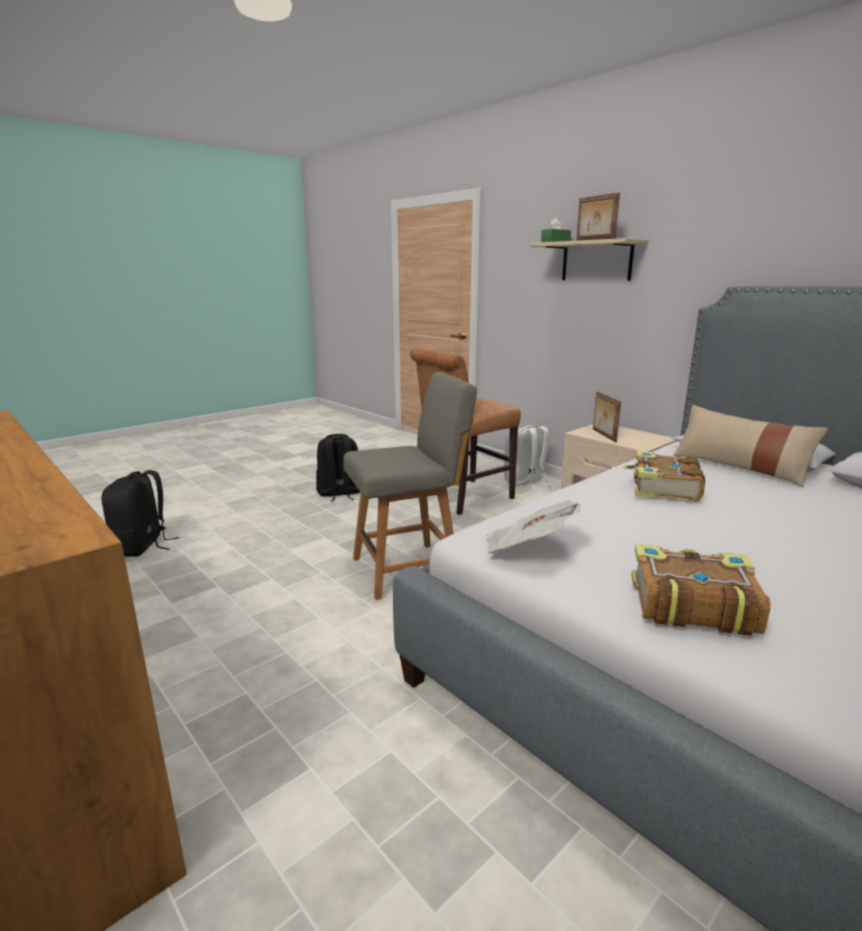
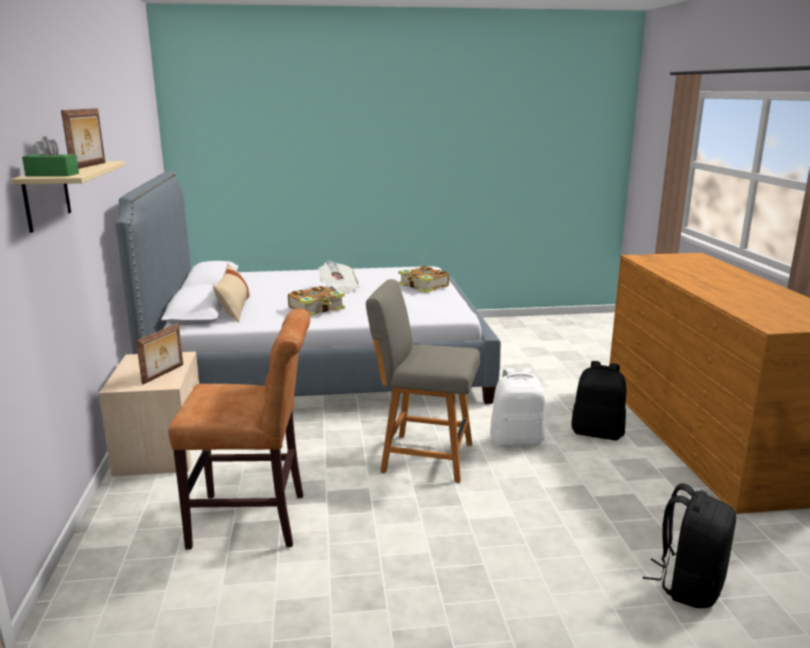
camera: 145 degrees left, 0 degrees up
black backpack [316,434,360,502] -> black backpack moved to [571,361,626,440]
newspaper [486,500,581,553] -> newspaper moved to [318,261,360,294]
white backpack [504,425,550,490] -> white backpack moved to [490,368,545,446]

